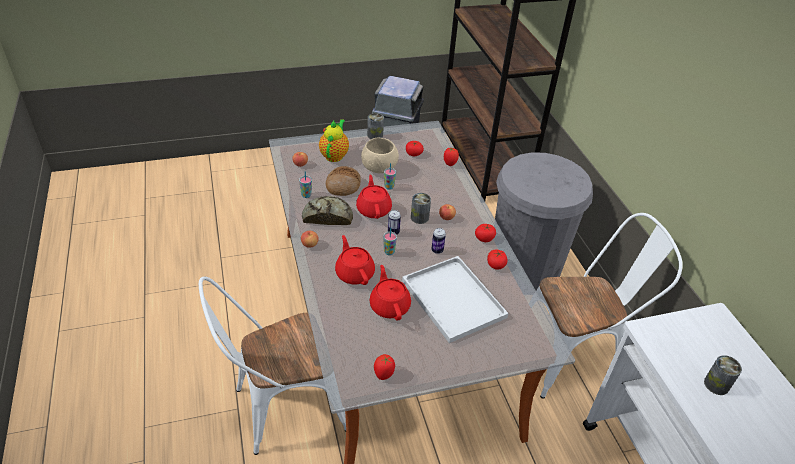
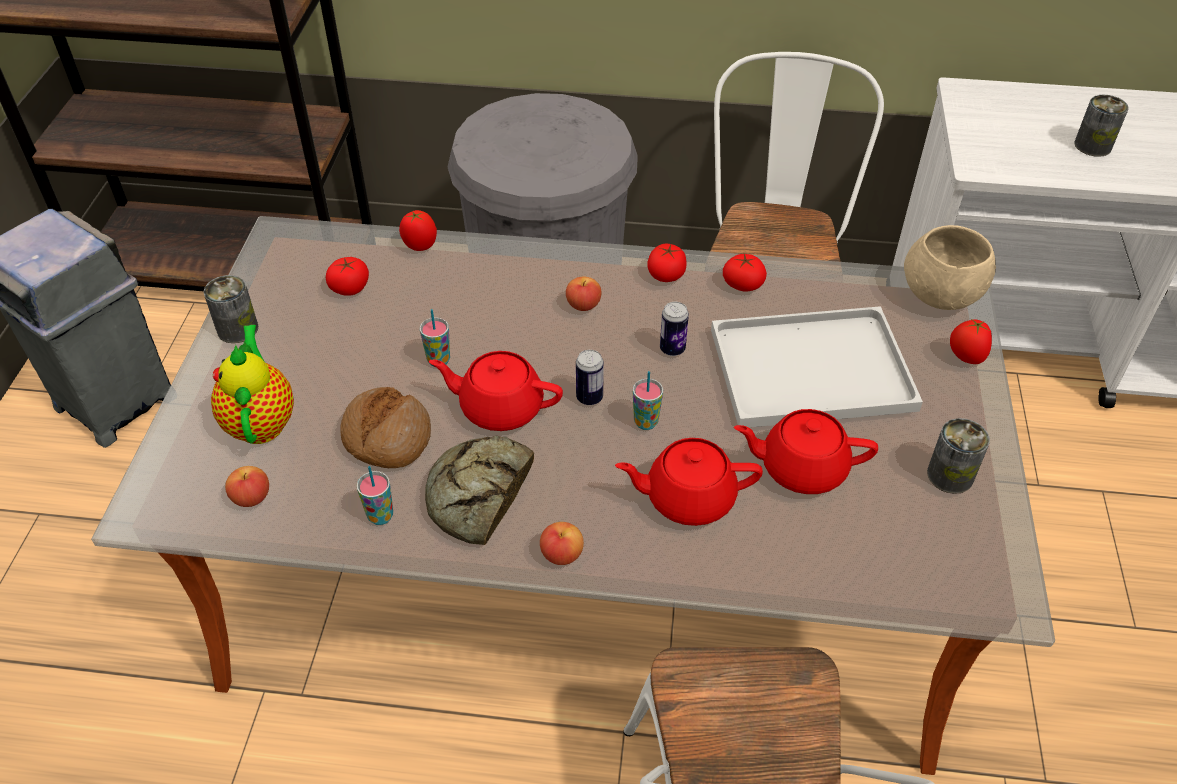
camera: 65 degrees left, 5 degrees up
teapot [319,119,349,162] -> teapot turned 45 degrees clockwise [211,325,294,444]
beige bowl [361,137,399,173] -> beige bowl moved to [904,225,996,310]
tomato [374,354,395,380] -> tomato moved to [950,319,992,364]
can [411,193,431,224] -> can moved to [927,418,990,494]

